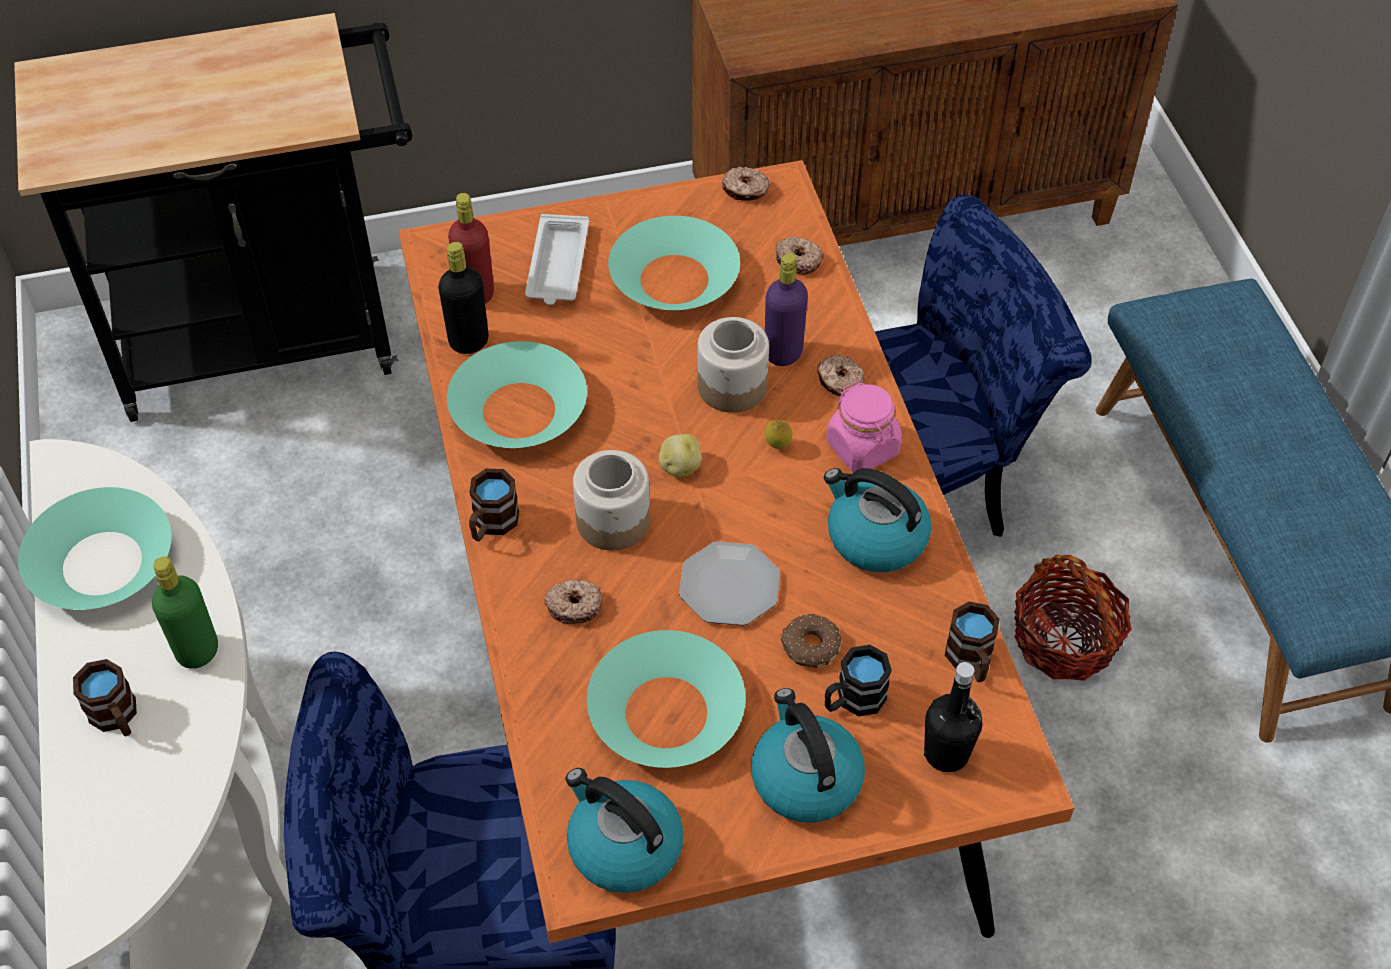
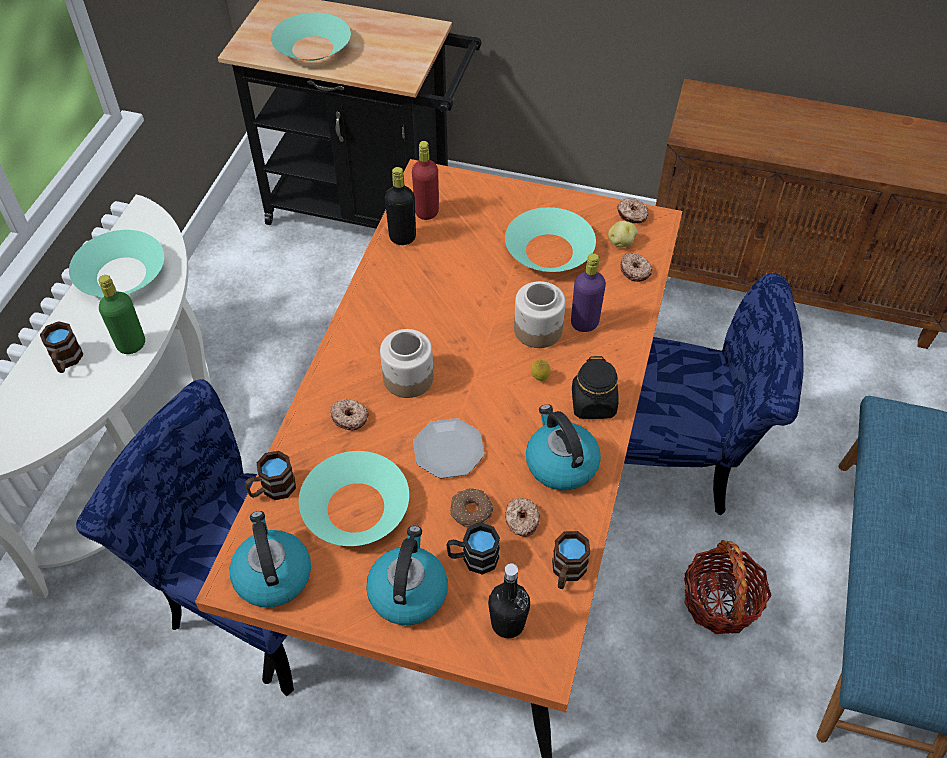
camera: 30 degrees right, 0 degrees up
turquoise bowl [447,341,587,448] -> turquoise bowl moved to [271,13,351,61]
brown mug [469,469,519,541] -> brown mug moved to [245,451,296,500]
white tray [525,214,589,305] -> none
potato [659,434,701,477] -> potato moved to [608,221,637,248]
donut [817,355,865,396] -> donut moved to [505,498,540,537]
pink jar [827,381,902,472] -> black jar [572,356,618,419]

